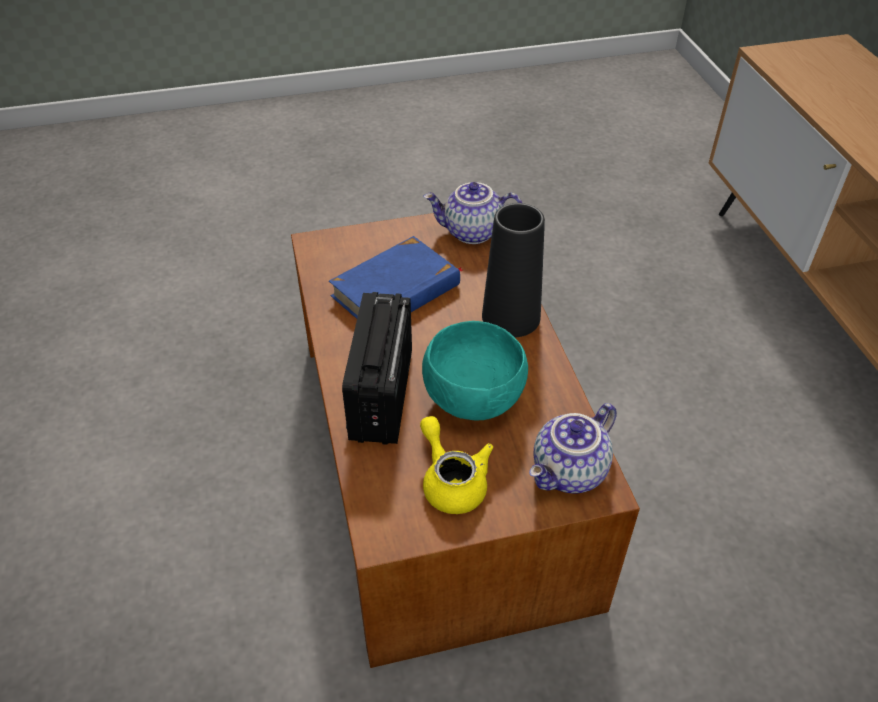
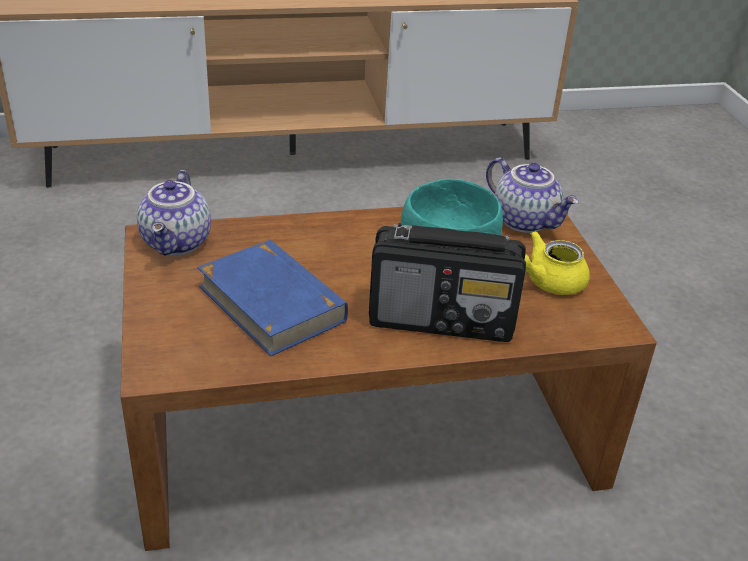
camera: 90 degrees left, 10 degrees down
black vase [482,203,545,337] -> none

